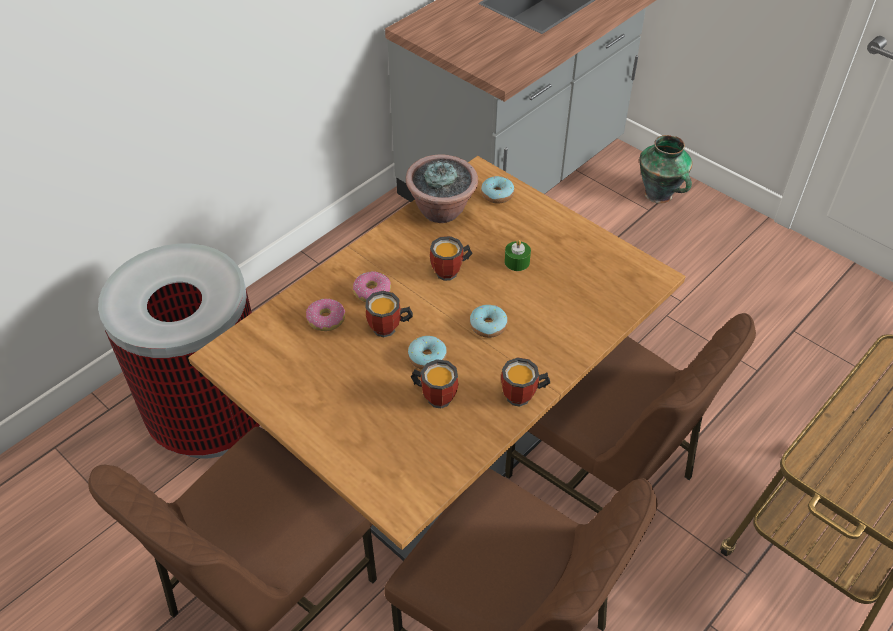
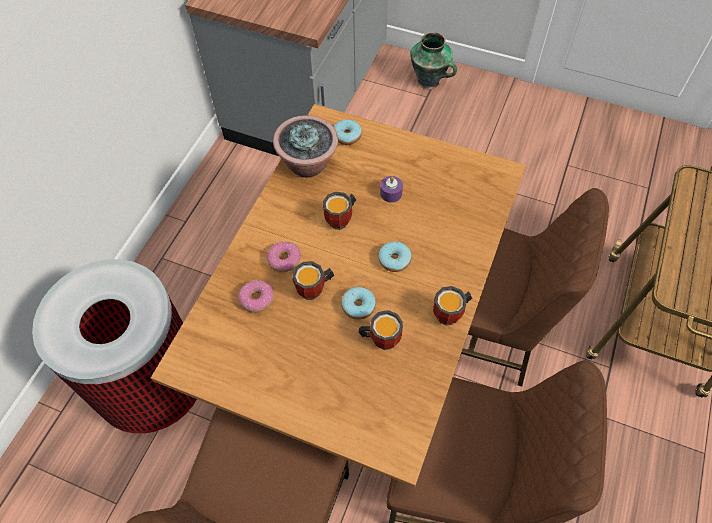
camera: 20 degrees left, 10 degrees up
green candle [504,240,531,271] -> purple candle [380,176,403,203]

